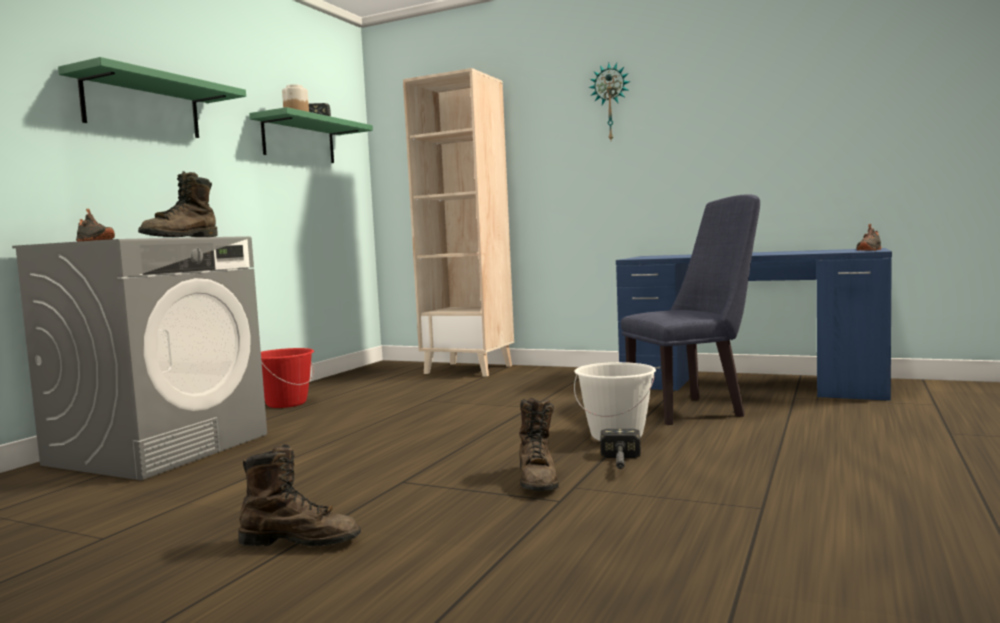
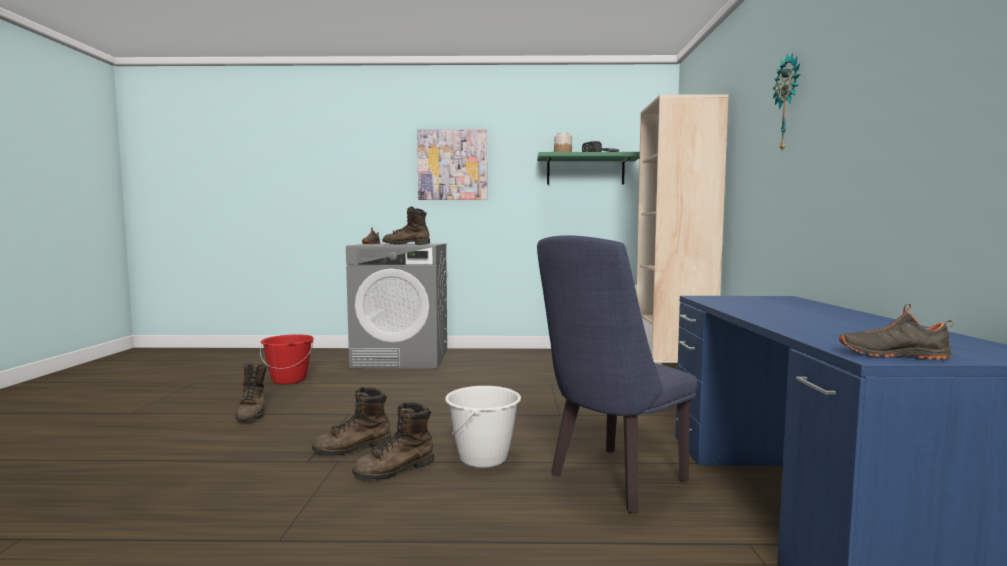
camera: 65 degrees right, 0 degrees up
green shelf [58,57,246,138] -> picture [417,129,487,200]
red bucket [261,348,314,408] -> red bucket moved to [260,334,314,384]
hammer [600,429,640,469] -> brown boot [352,402,434,480]
blue chair [621,194,760,425] -> blue chair turned 90 degrees clockwise [537,235,698,513]

